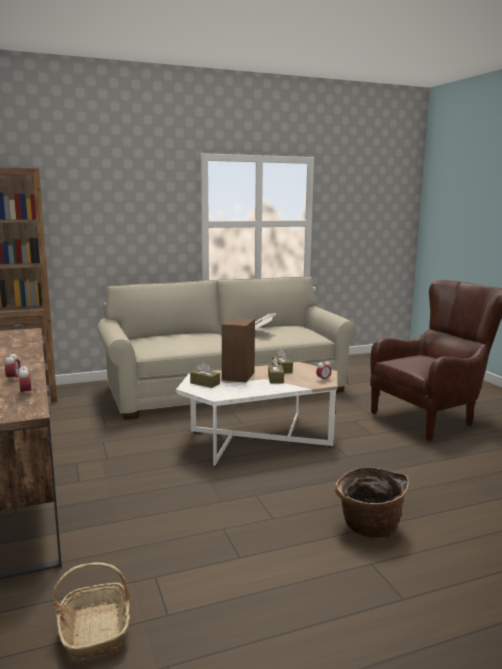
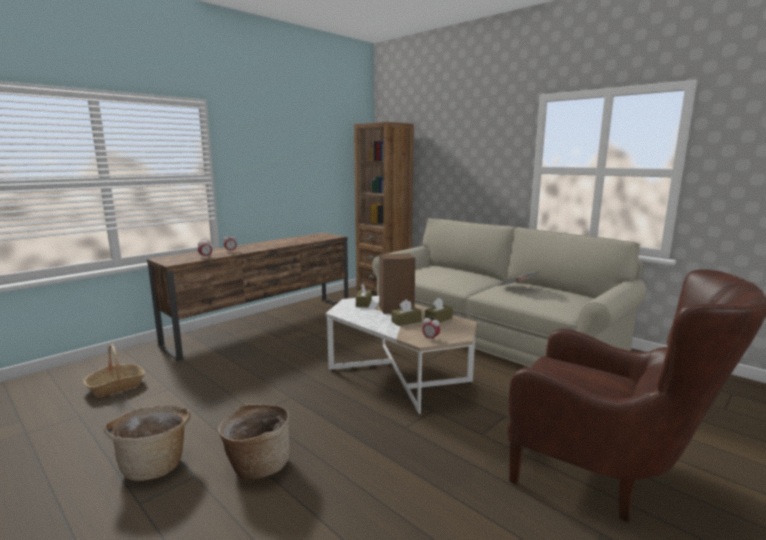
camera: 65 degrees right, 0 degrees up
none -> basket [104,405,191,481]

